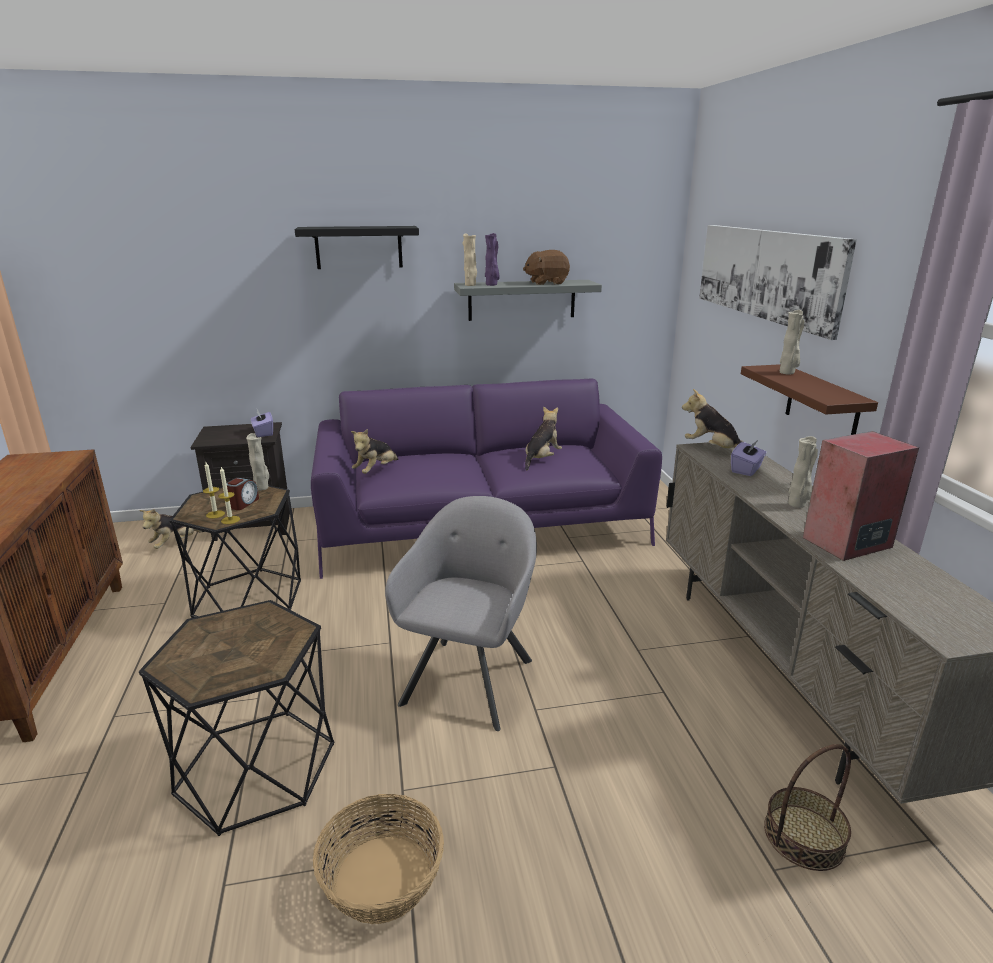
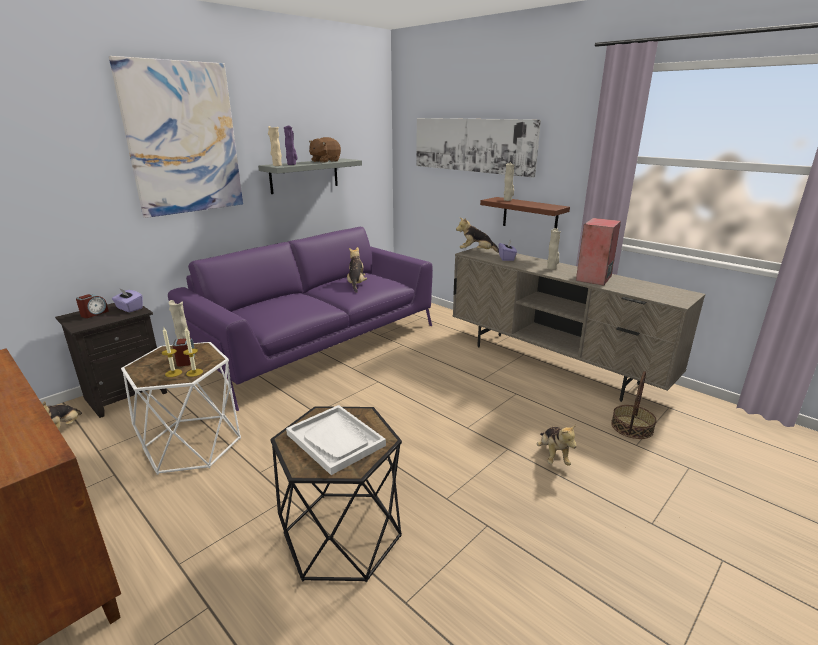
camera: 35 degrees left, 0 degrees up
black side table [169,485,301,618] -> white side table [121,342,241,475]
black shelf [295,226,419,269] -> picture [109,56,243,218]
basket [313,794,444,924] -> none
plush toy [351,429,398,474] -> plush toy moved to [537,424,577,466]
grey armchair [385,496,537,731] -> none
none -> alarm clock [76,294,109,318]
none -> white tray [286,405,386,475]

